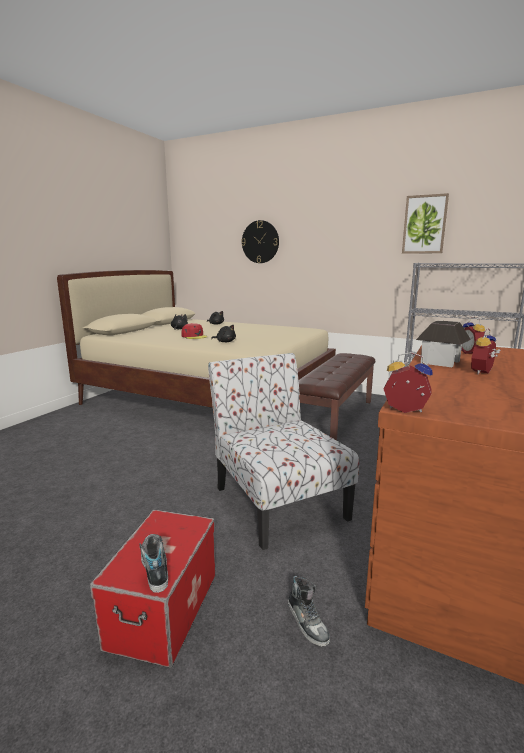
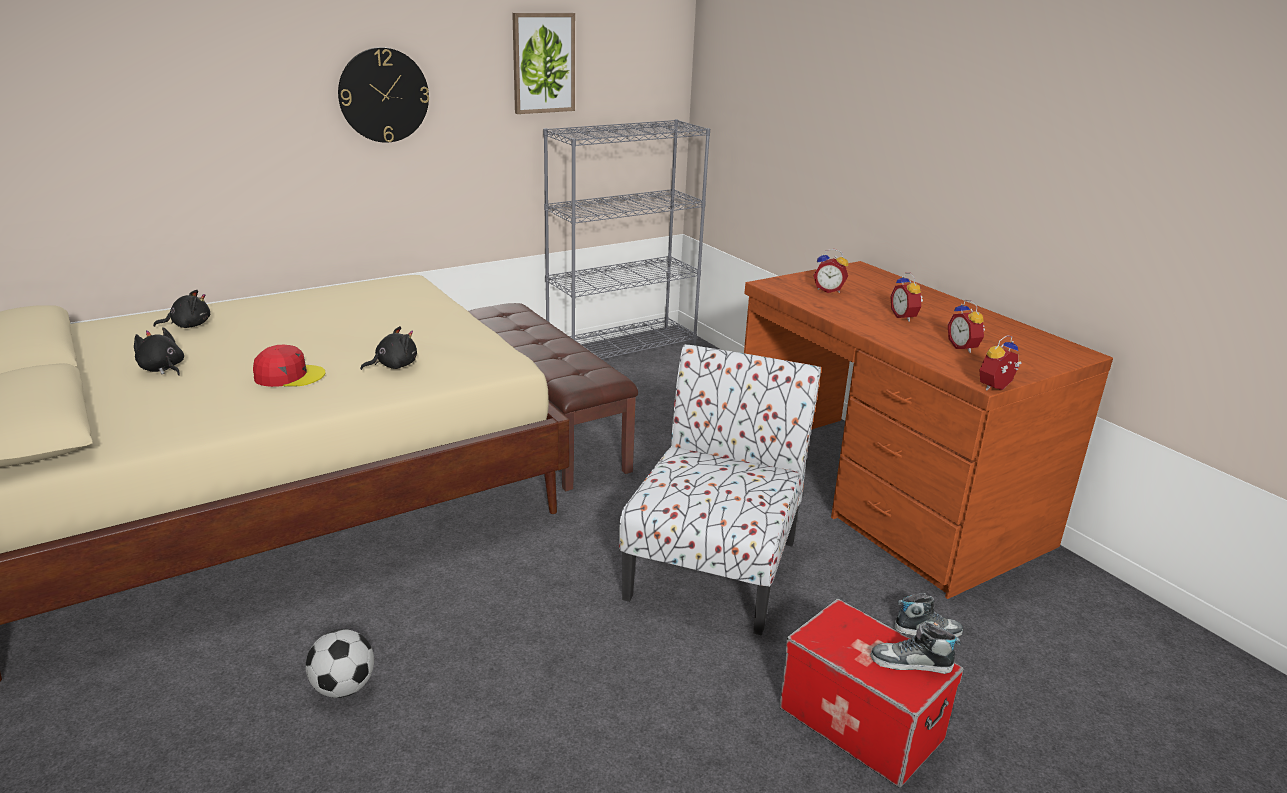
camera: 60 degrees left, 10 degrees up
chair [208,353,359,550] -> chair turned 105 degrees clockwise [619,344,821,635]
wall clock [241,220,279,263] -> wall clock moved to [338,47,429,143]
toy house [416,321,471,367] -> none
none -> football [306,629,374,698]
none -> alarm clock [948,300,985,353]

